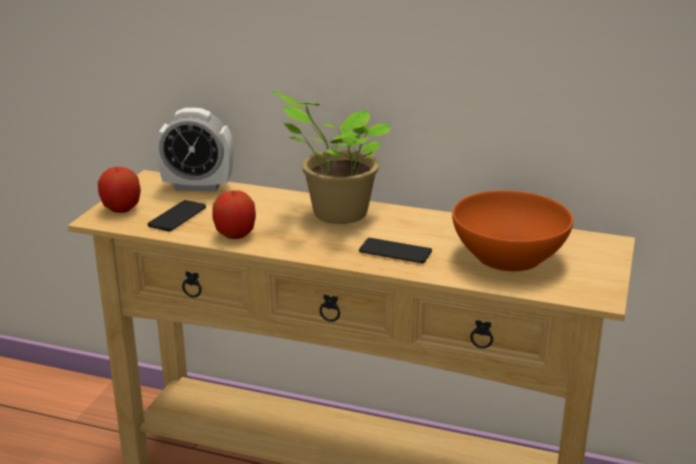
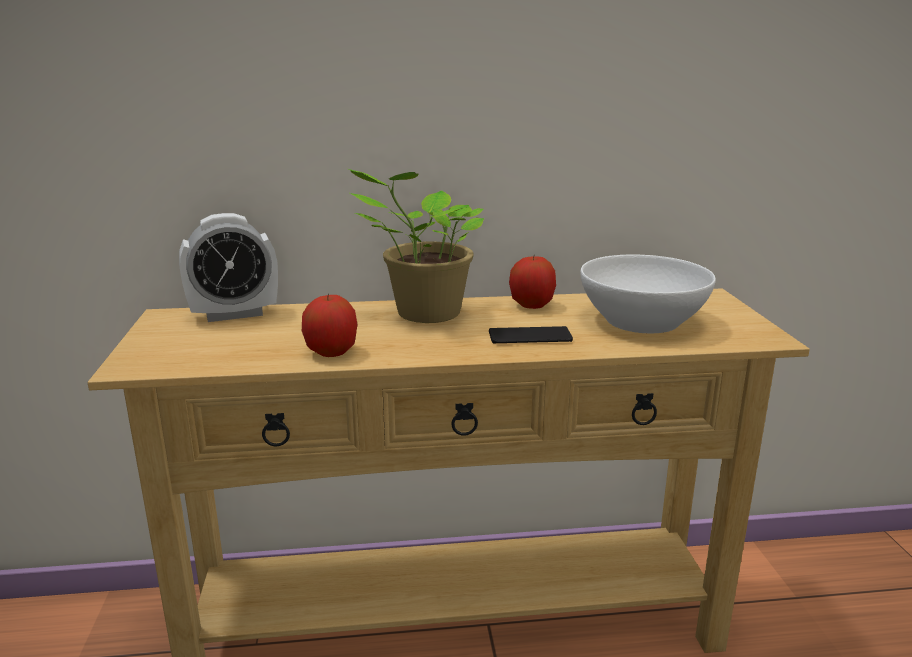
camera: 25 degrees left, 5 degrees down
apple [98,167,141,213] -> apple moved to [509,257,556,309]
phone [148,200,206,231] -> none
orange bowl [452,190,573,271] -> white bowl [580,254,716,333]

